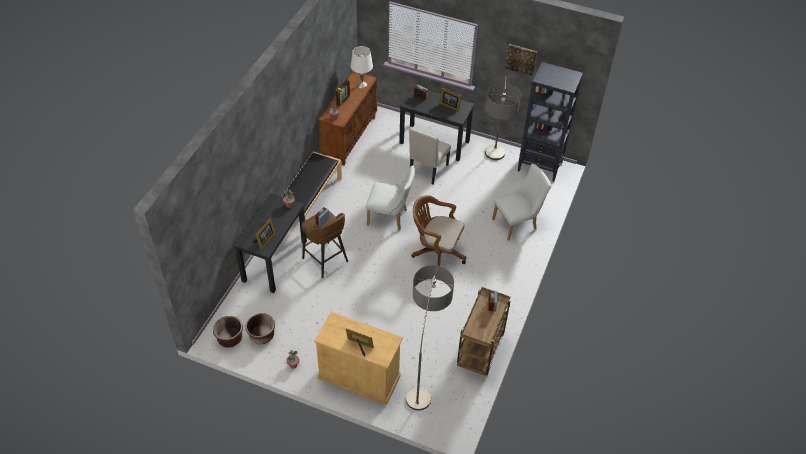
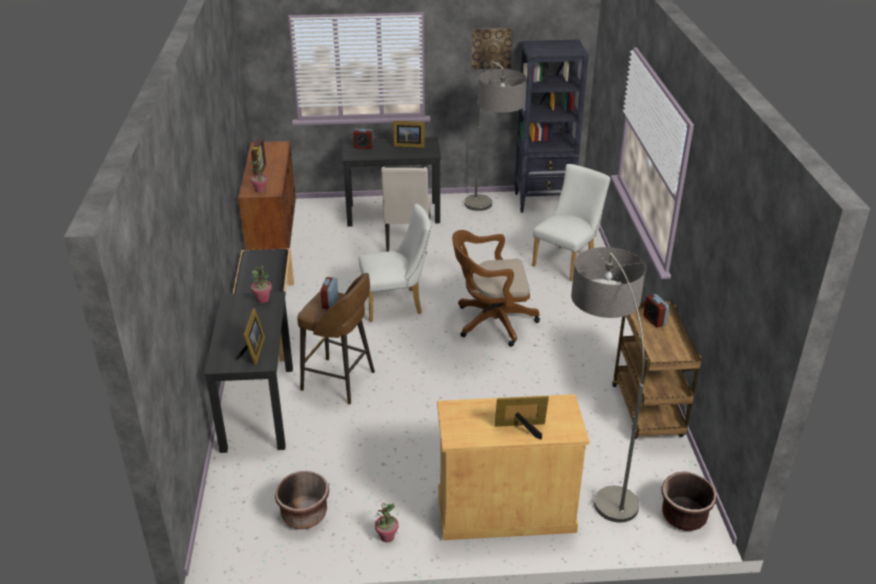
camera: 25 degrees left, 15 degrees down
brown planter [213,316,243,348] -> brown planter moved to [661,472,716,531]
white table lamp [351,46,373,88] -> none

